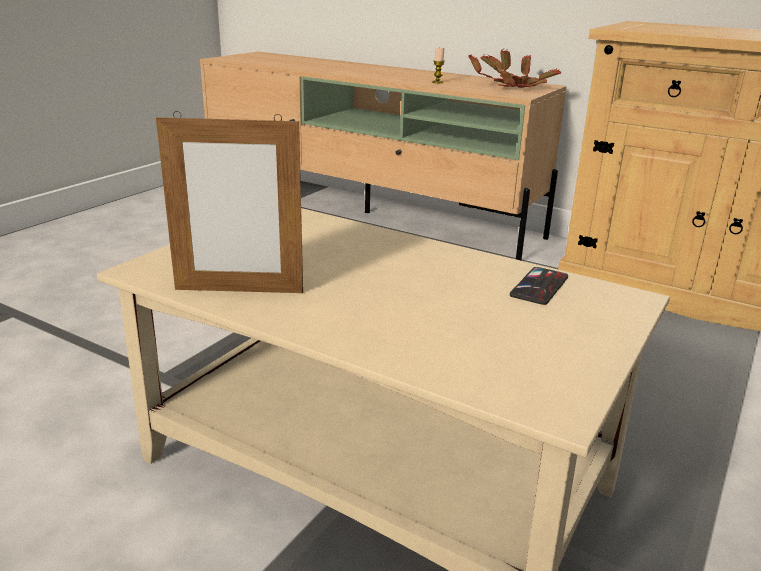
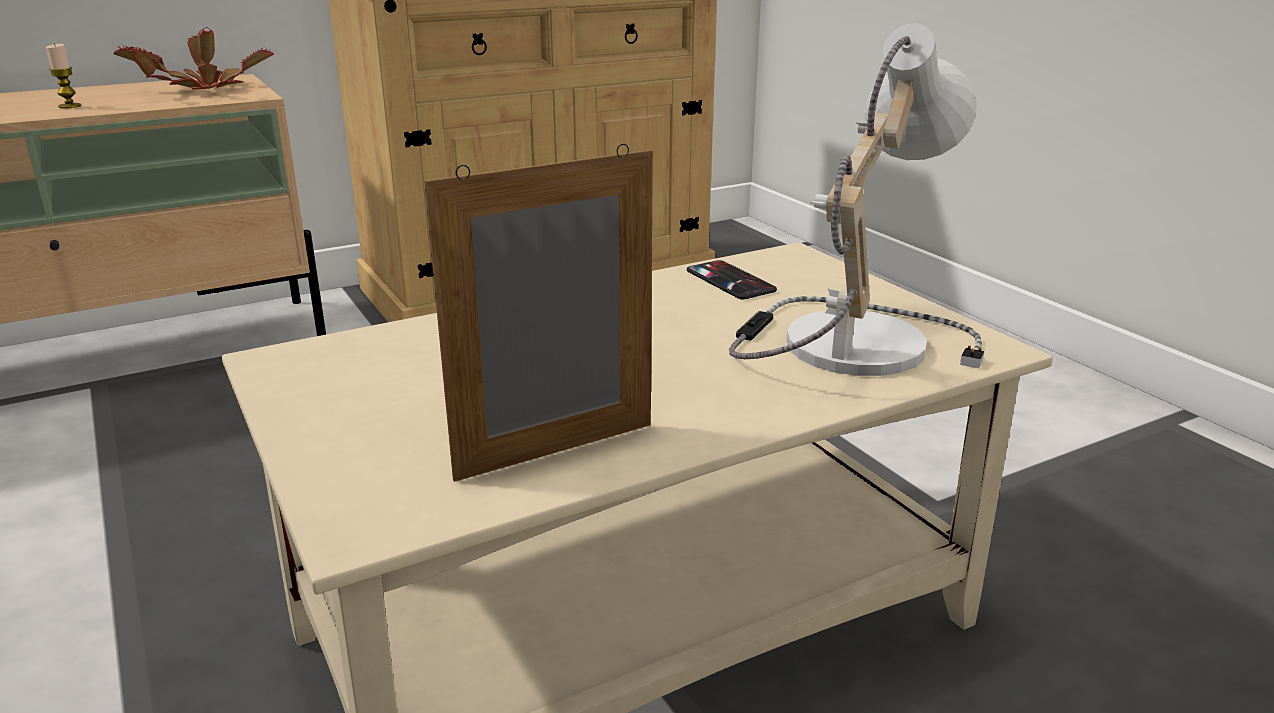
camera: 60 degrees left, 0 degrees up
picture frame [156,111,303,293] -> picture frame turned 150 degrees counterclockwise [424,144,653,482]
none -> table lamp [729,23,985,376]

